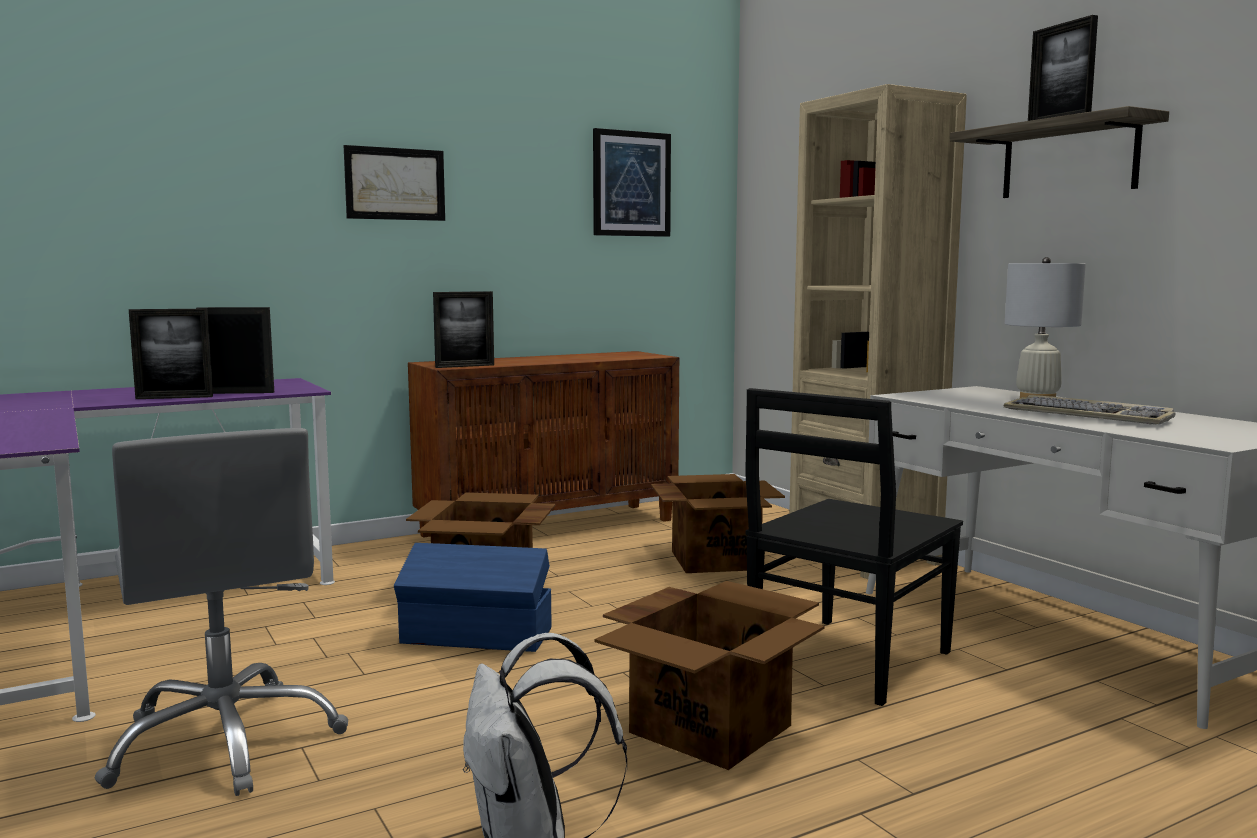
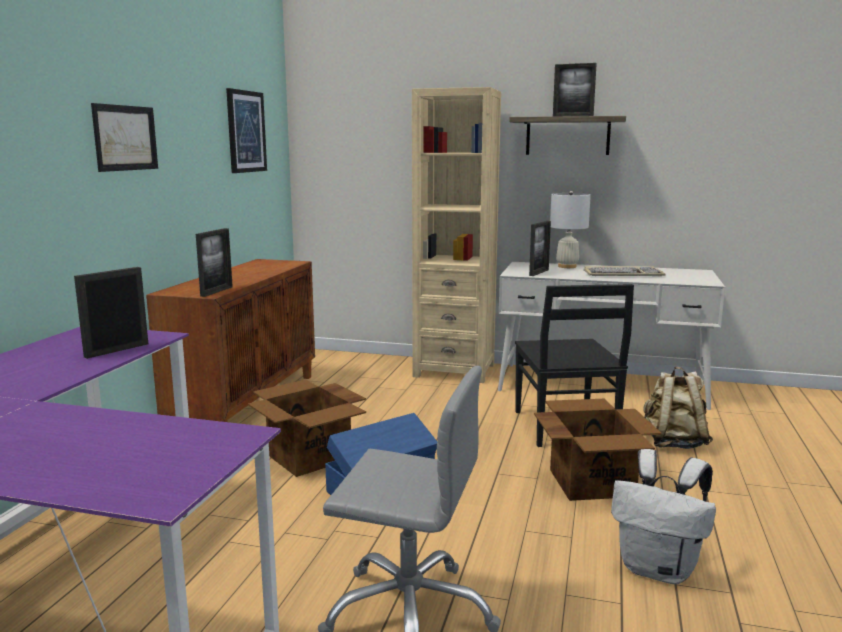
camera: 45 degrees left, 5 degrees up
picture frame [129,309,213,399] -> picture frame moved to [529,221,551,276]
cardboard box [651,474,785,573] -> none
none -> beige backpack [643,367,713,449]

